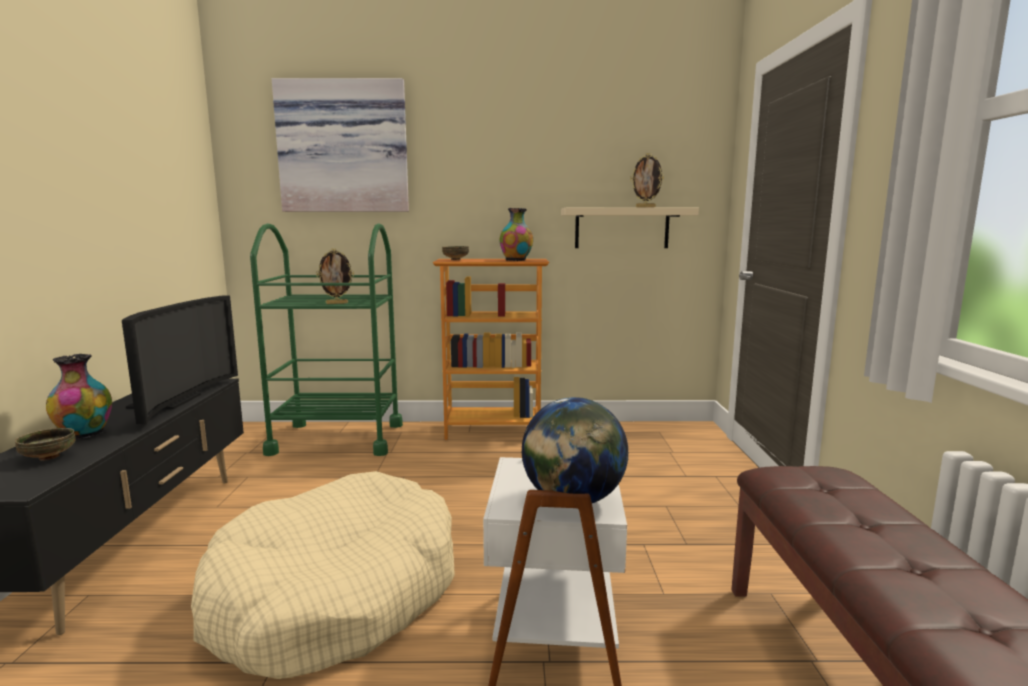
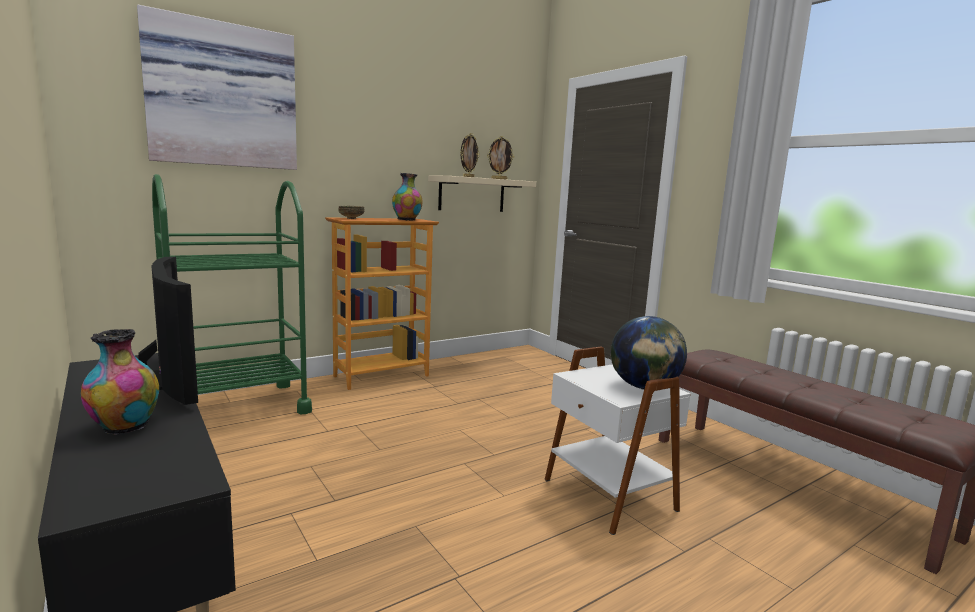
camera: 35 degrees left, 0 degrees up
bowl [15,428,76,461] -> none
beige dog bed [191,471,455,679] -> none
picture frame [316,248,354,304] -> picture frame moved to [460,133,480,177]

